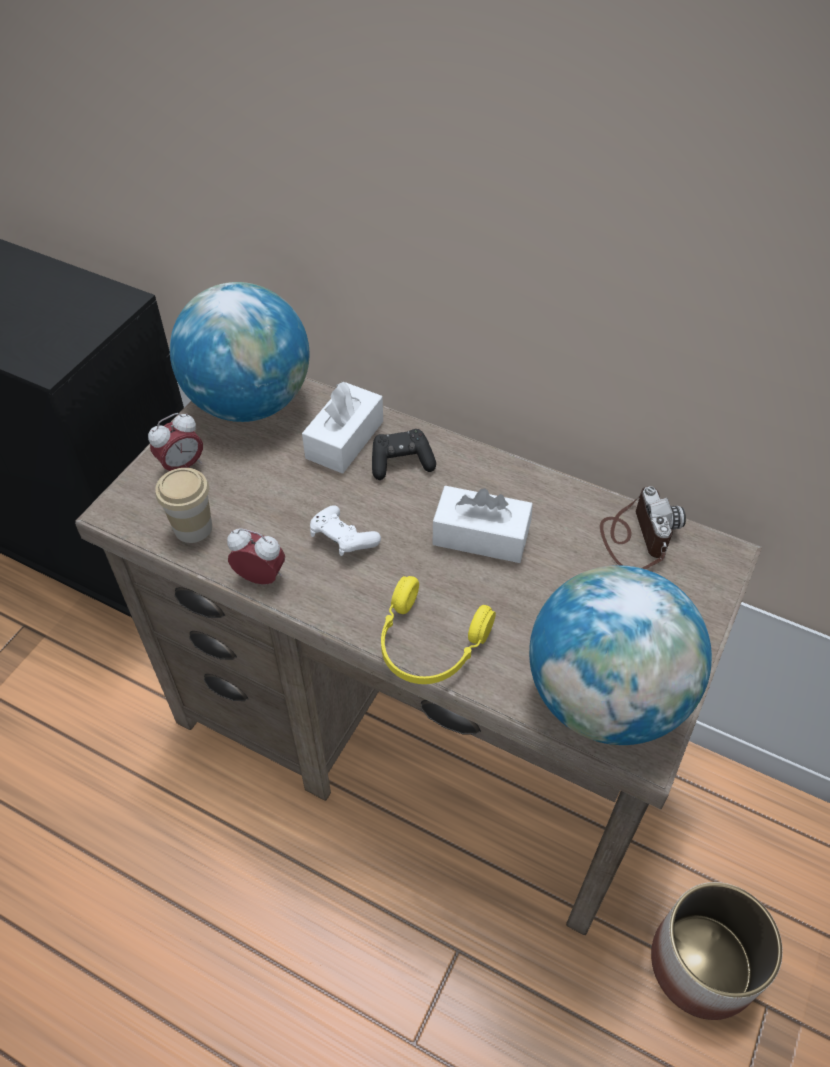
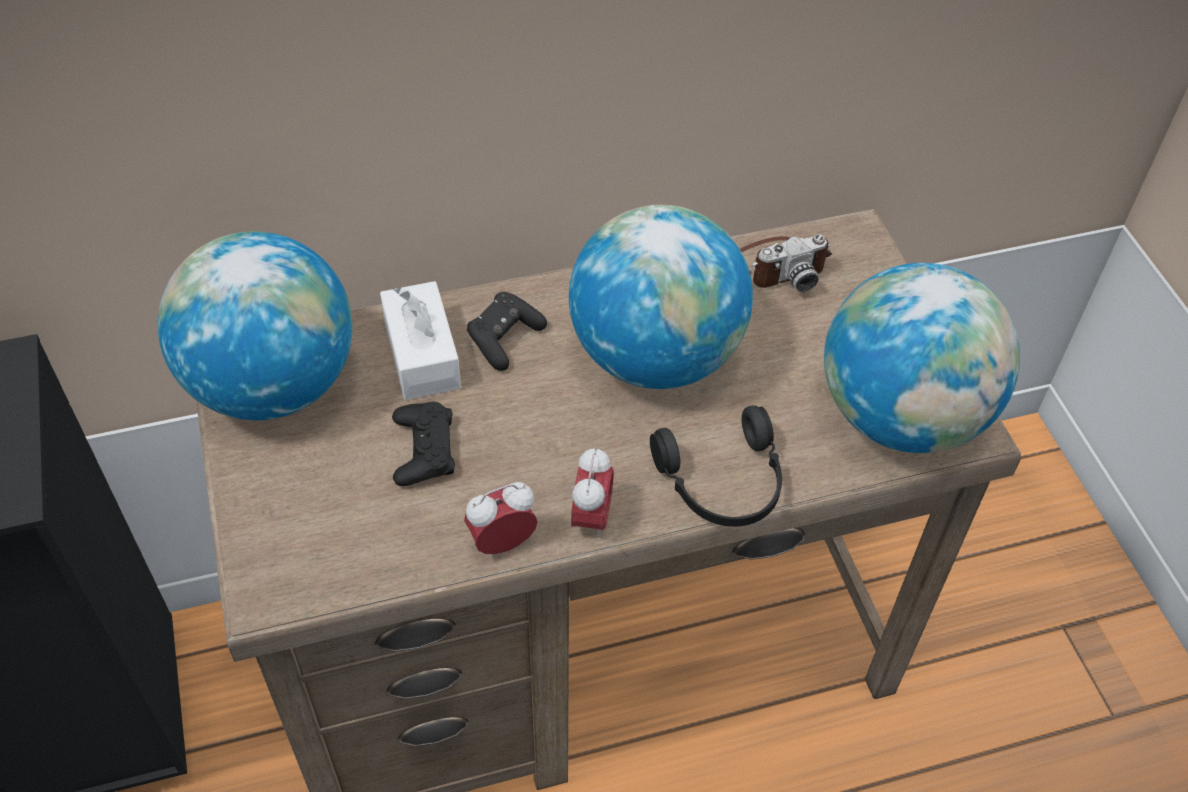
camera: 45 degrees left, 0 degrees up
alarm clock [148,413,203,471] -> alarm clock moved to [571,447,614,541]
cup [155,468,212,543] -> none
white game controller [310,505,381,556] -> none
yellow headphones [381,576,496,684] -> black headphones [650,406,782,527]
white tissue box [432,486,533,563] -> globe [569,205,753,389]
camera [600,486,686,569] -> camera turned 120 degrees clockwise [740,234,832,292]
planter [651,882,783,1020] -> none
none -> black game controller [392,402,455,486]

